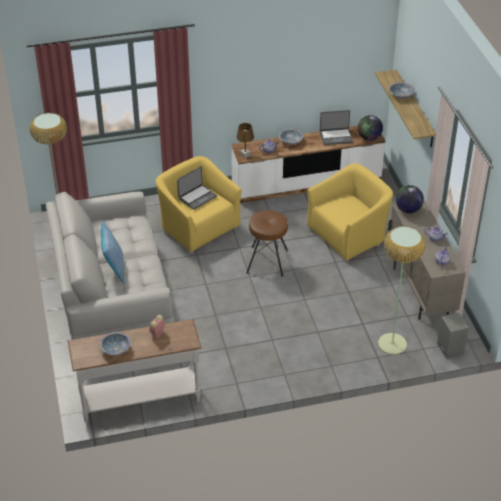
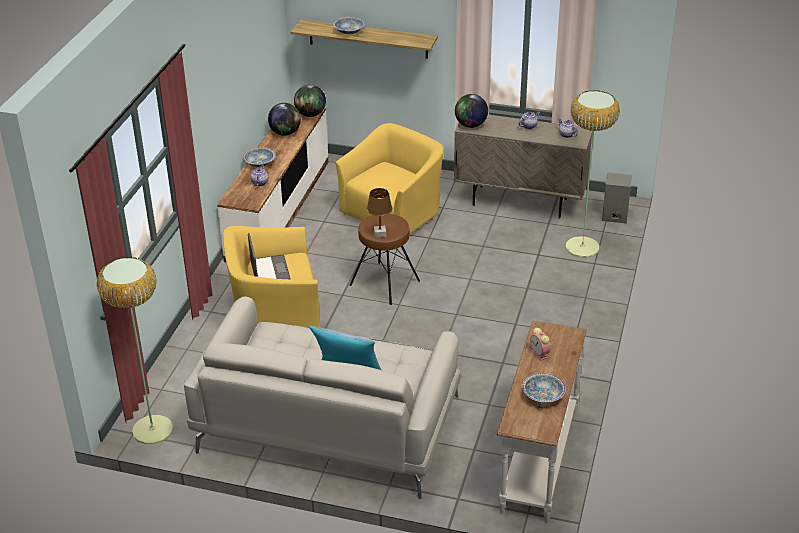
camera: 60 degrees left, 5 degrees down
brown table lamp [236,123,254,158] -> brown table lamp moved to [367,188,392,238]
yellow armchair [307,163,393,261] -> yellow armchair turned 45 degrees clockwise [335,123,444,234]
laptop [320,110,353,145] -> globe [268,103,301,136]

